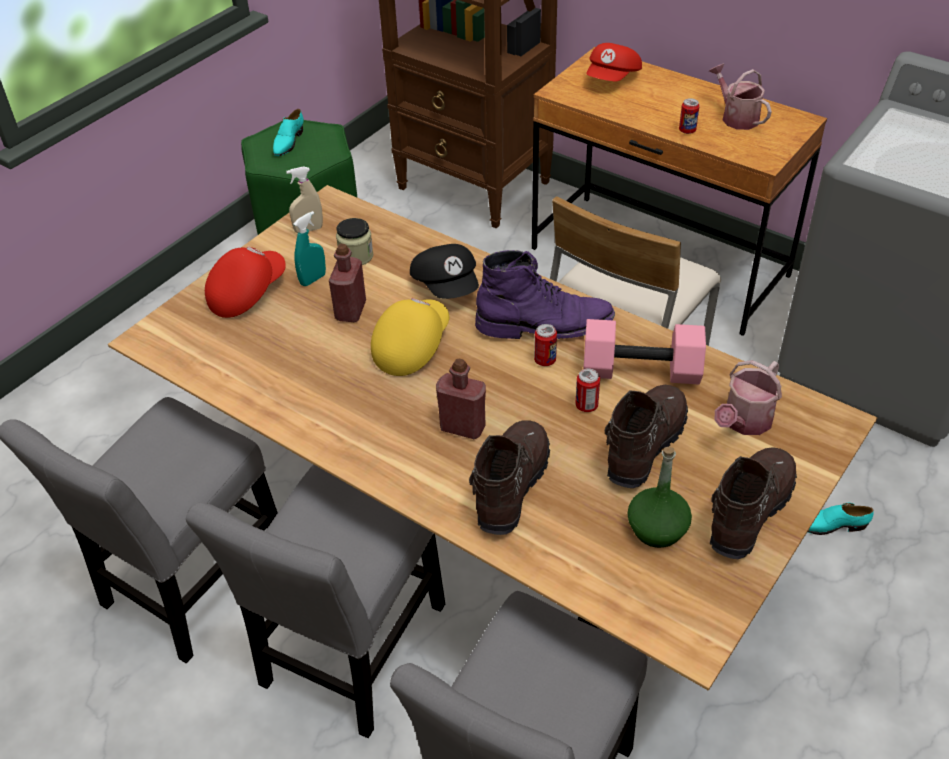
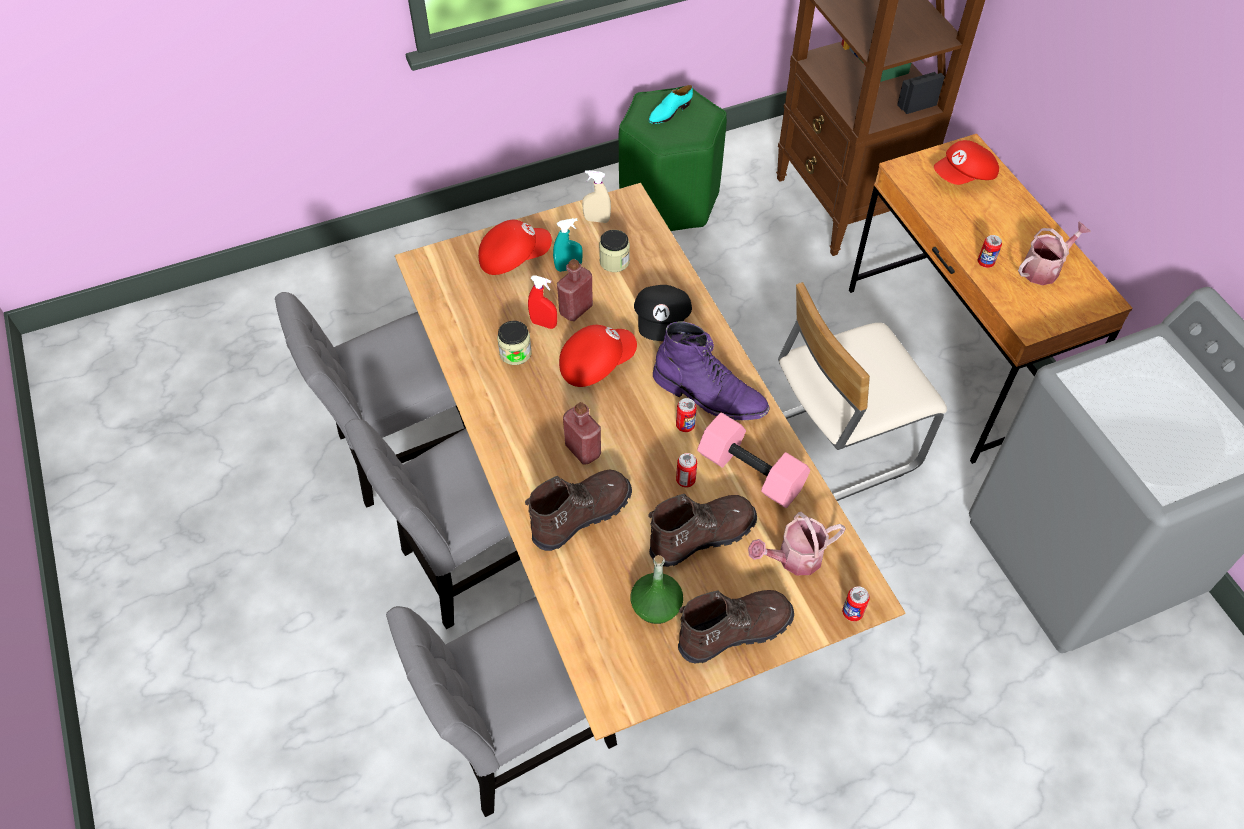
camera: 30 degrees right, 10 degrees up
yellow cap [371,298,449,376] -> red cap [559,325,637,387]
watering can [709,64,772,130] -> watering can turned 60 degrees clockwise [1018,222,1091,285]
turquoise shoe [808,502,874,535] -> none
none -> jar [497,321,532,365]
none -> red spray bottle [528,275,557,329]
none -> can [842,586,870,621]

